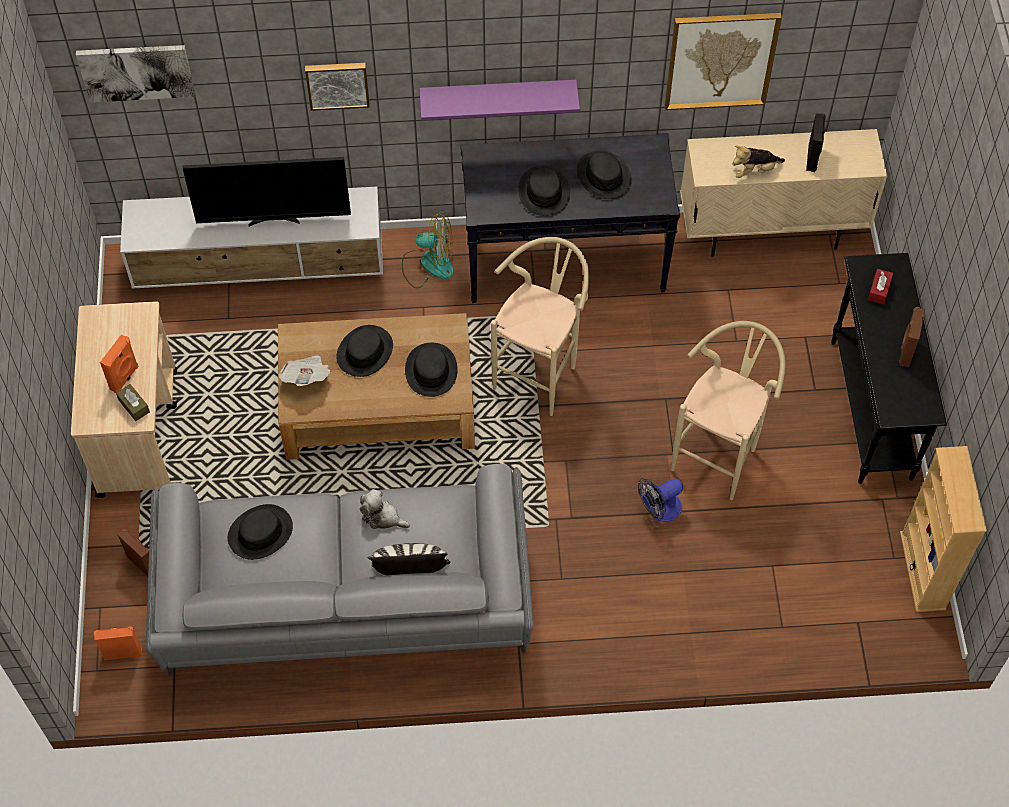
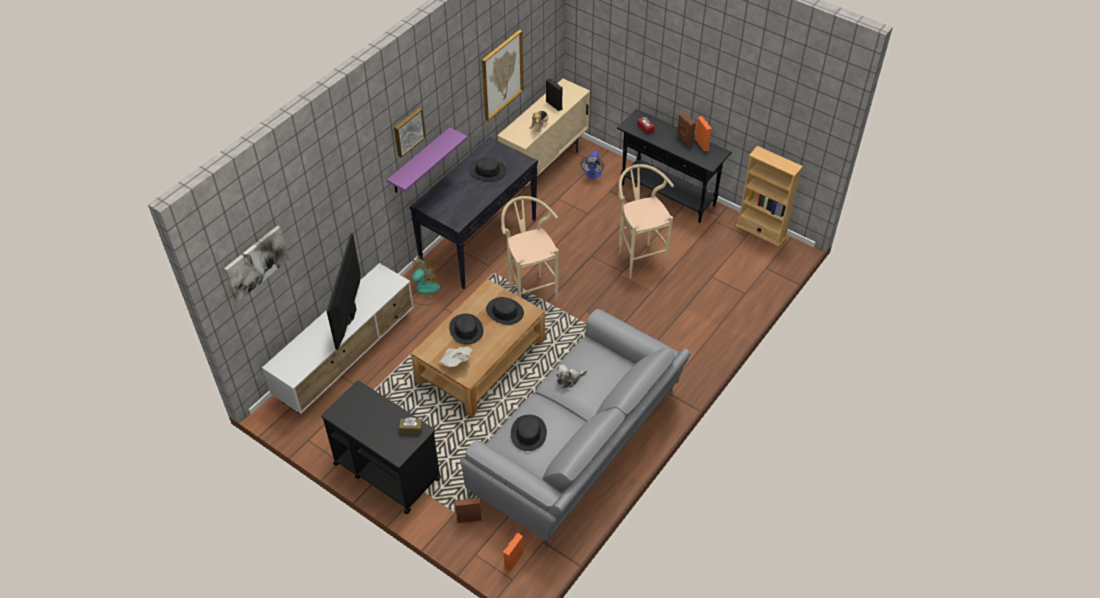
camera: 50 degrees left, 10 degrees down
beige cart [71,301,177,498] -> black cart [321,380,441,514]
orange speaker [100,334,139,393] -> orange speaker moved to [695,116,712,151]
television [183,157,351,226] -> television turned 150 degrees clockwise [327,233,361,350]
picture [305,63,370,111] -> picture moved to [394,108,425,158]
pillow [367,543,450,575] -> none
black hat [518,166,570,216] -> none
fan [638,478,683,522] -> fan moved to [581,151,604,179]

